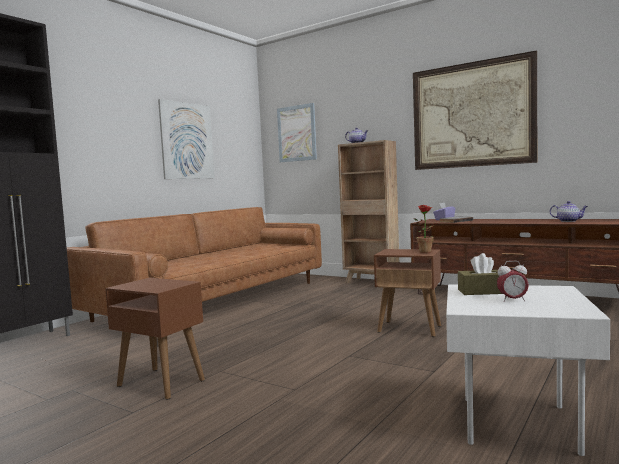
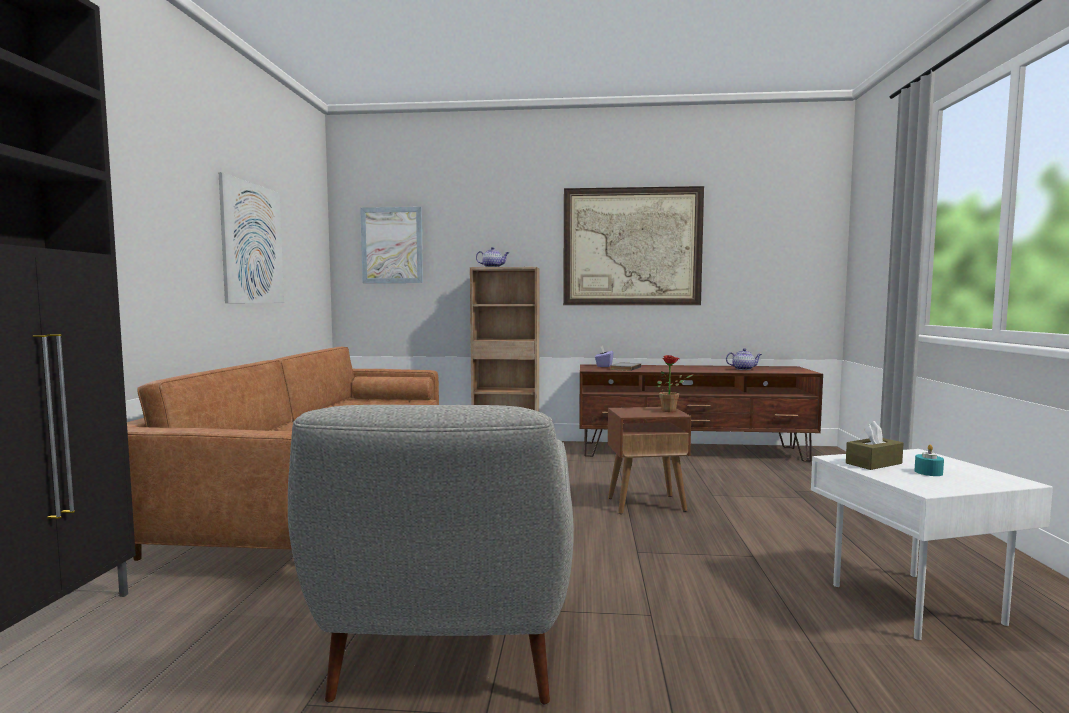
camera: 30 degrees left, 0 degrees up
brown side table [105,278,205,400] -> grey armchair [288,405,574,704]
alarm clock [497,261,529,302] -> turquoise candle [914,445,944,476]

